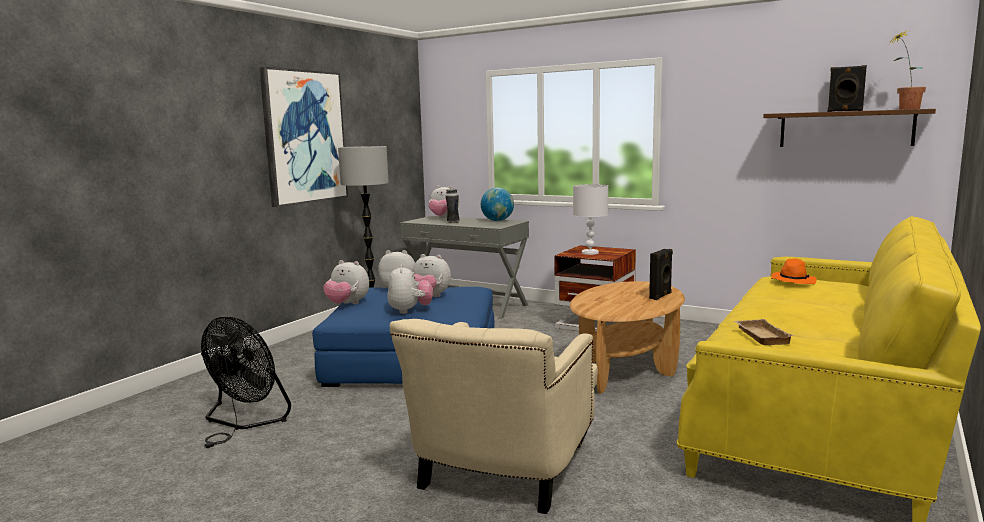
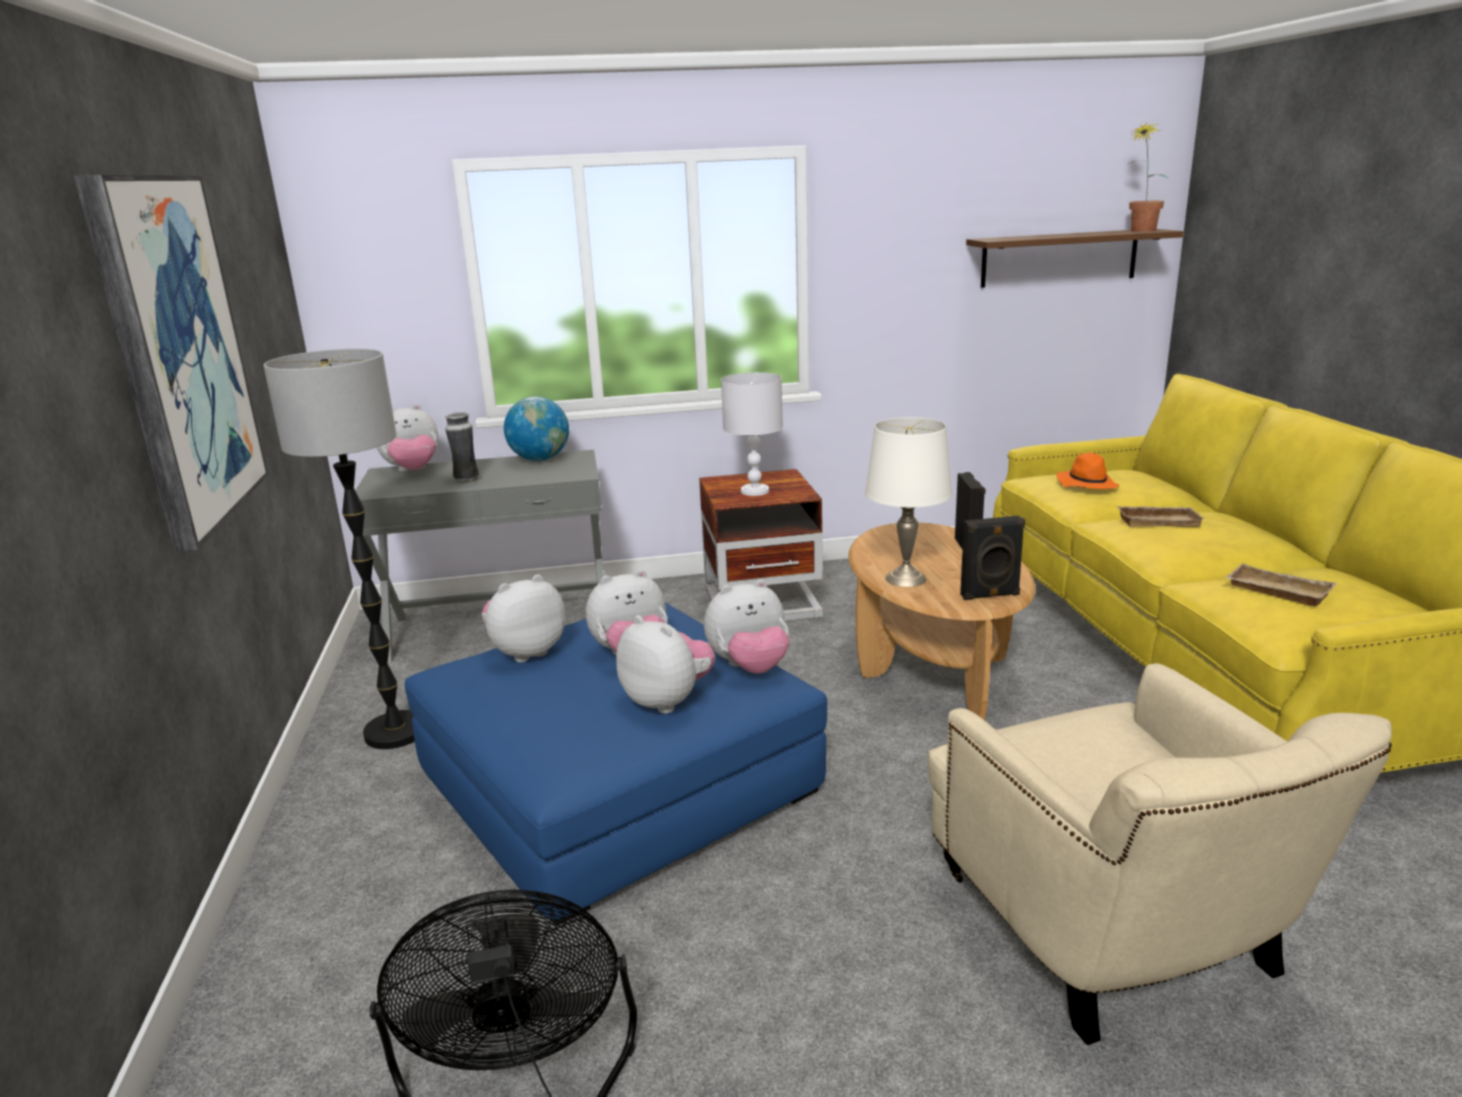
camera: 40 degrees left, 10 degrees up
plush toy [323,260,369,304] -> plush toy moved to [704,580,789,674]
black speaker [828,65,867,112] -> black speaker moved to [960,516,1025,600]
none -> white table lamp [865,417,953,587]
none -> beige tray [1117,506,1205,527]

